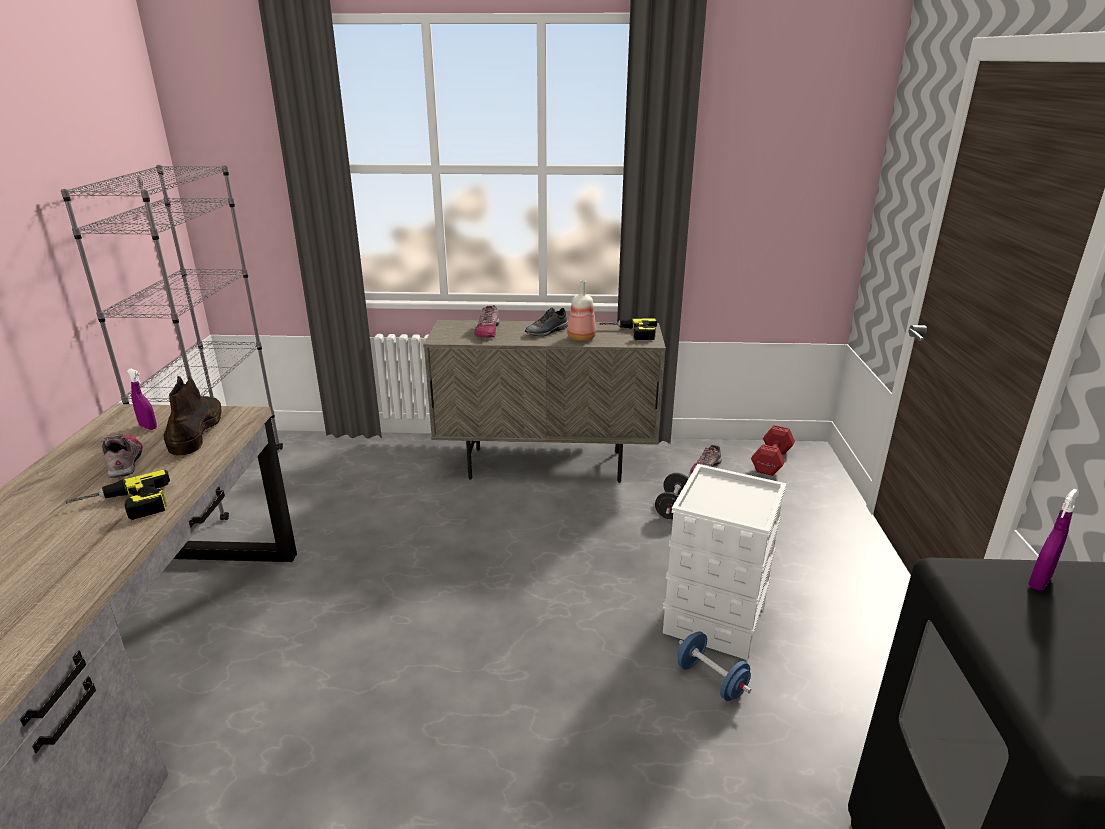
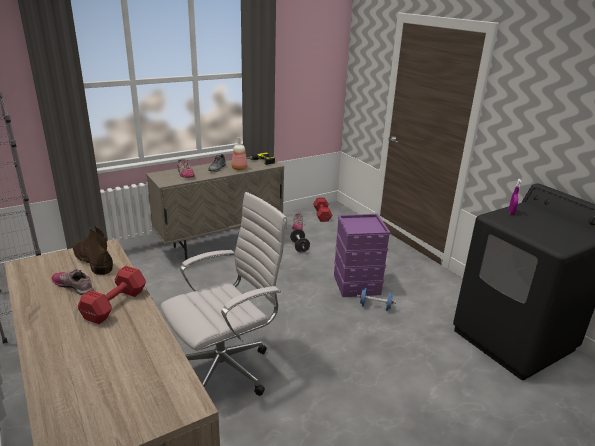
camera: 35 degrees left, 0 degrees up
power drill [65,469,170,520] -> red dumbbell [78,266,146,324]
purple spray bottle [127,369,157,430] -> none
white storage box [663,464,787,660] -> purple storage box [334,214,391,297]
none -> white office chair [160,192,288,396]

